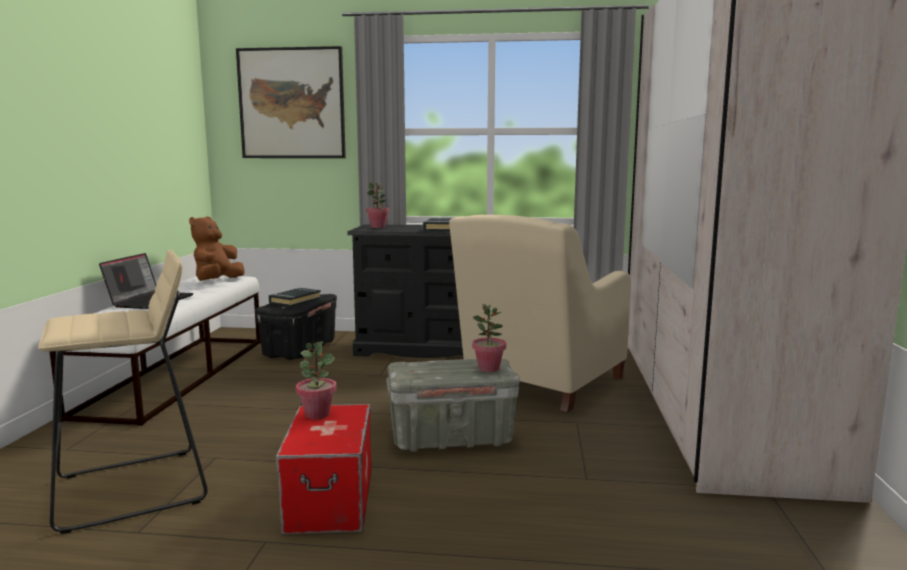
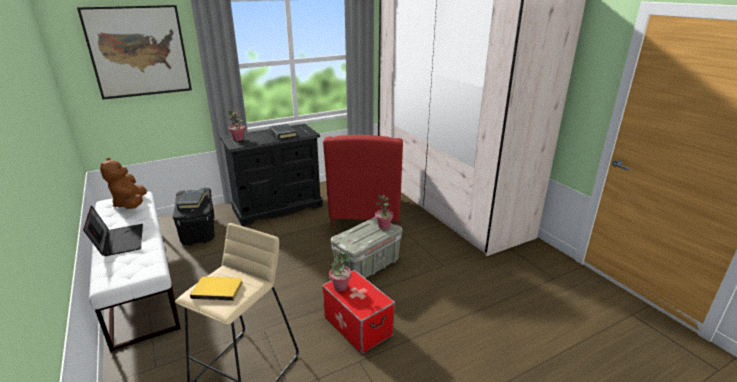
camera: 35 degrees left, 15 degrees up
beige armchair [449,215,631,412] -> red armchair [323,135,403,228]
none -> yellow book [190,277,243,301]

